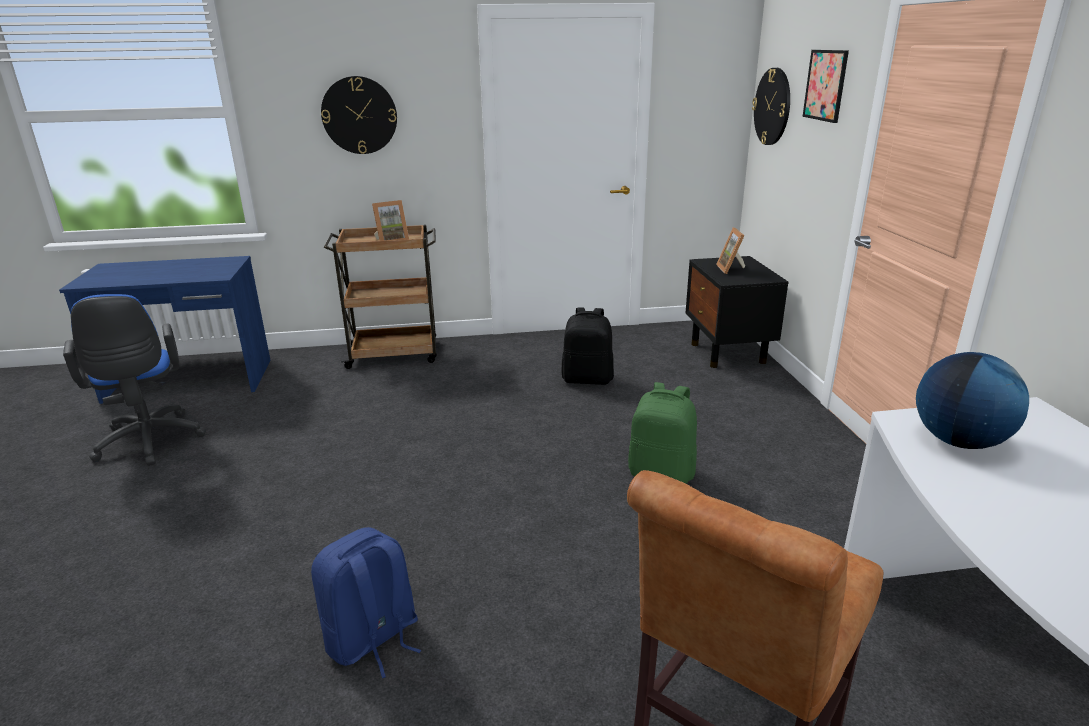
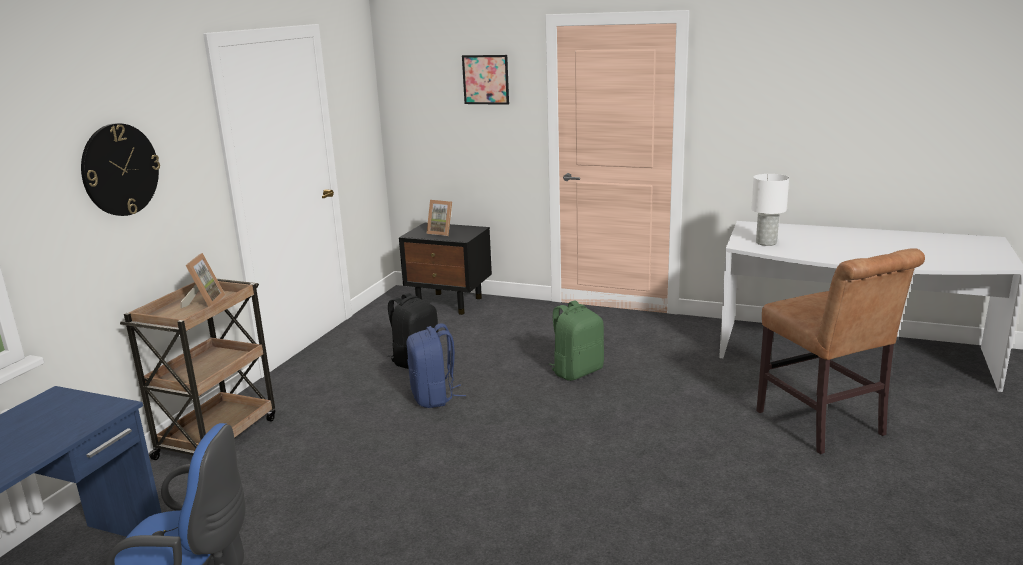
camera: 60 degrees left, 5 degrees down
blue backpack [311,527,421,678] -> blue backpack moved to [407,323,466,408]
wall clock [752,68,790,145] -> none
globe [916,352,1029,449] -> white table lamp [751,174,789,246]

